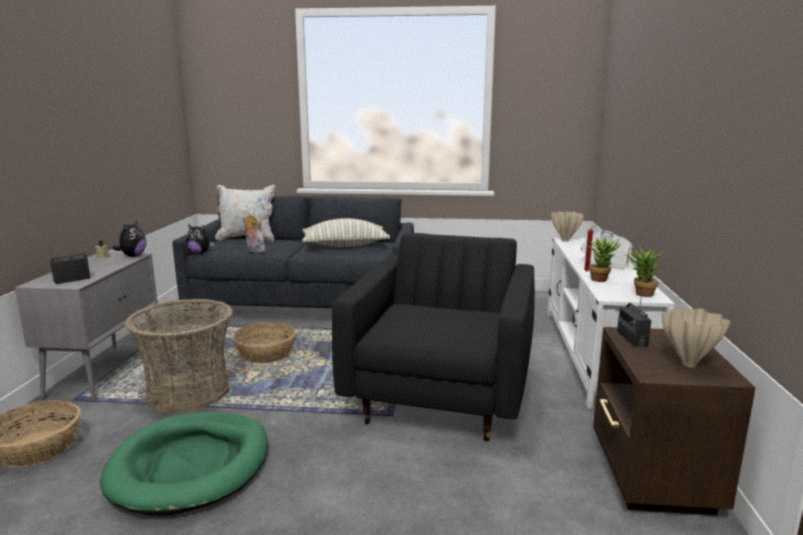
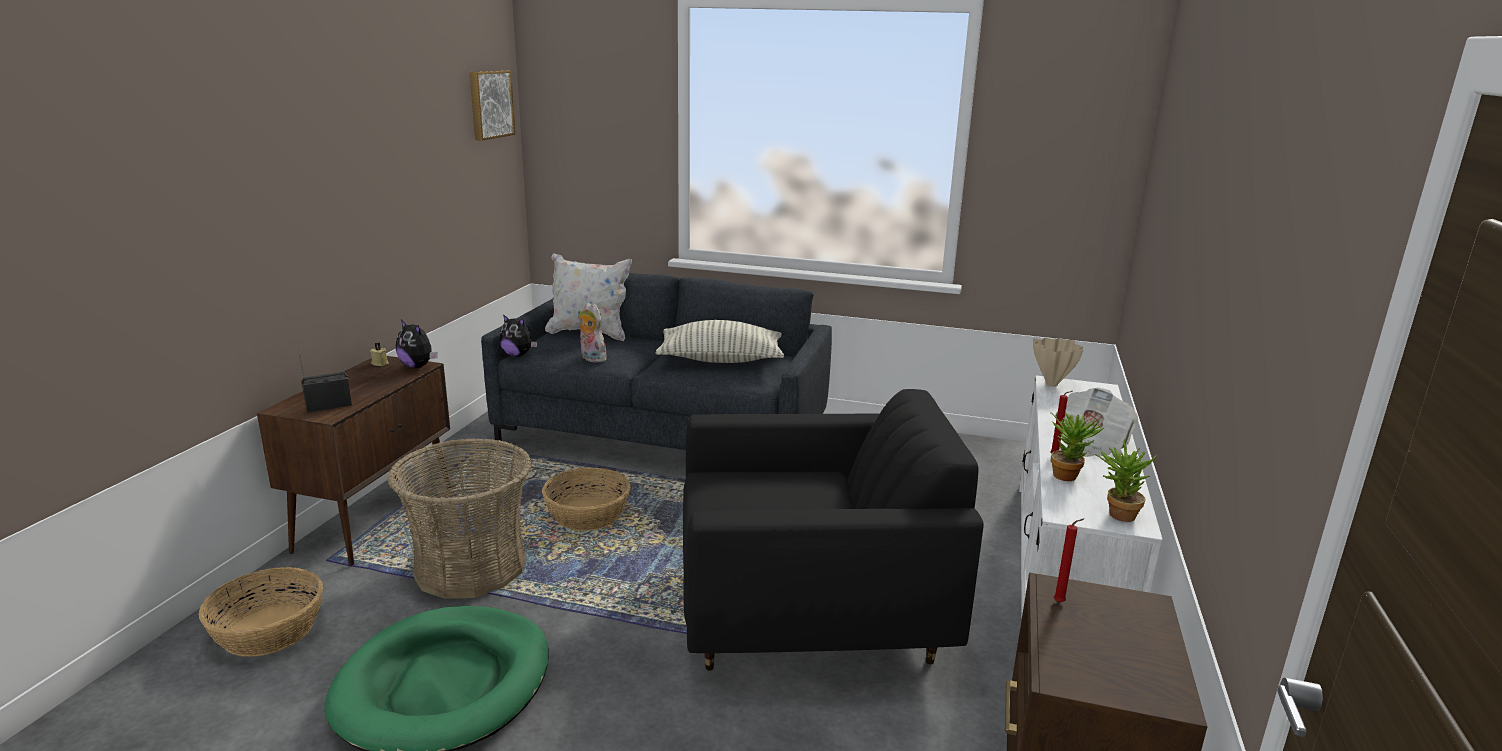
camera: 10 degrees right, 5 degrees up
grey cabinet [15,253,158,401] -> brown cabinet [257,356,451,566]
plush toy [112,220,146,257] -> plush toy turned 105 degrees clockwise [396,320,437,368]
black armchair [332,233,535,442] -> black armchair turned 60 degrees clockwise [683,389,984,671]
radio [617,293,651,347] -> red candle [1054,518,1084,603]
beige vase [662,307,731,367] -> none
none -> picture [470,70,515,141]

